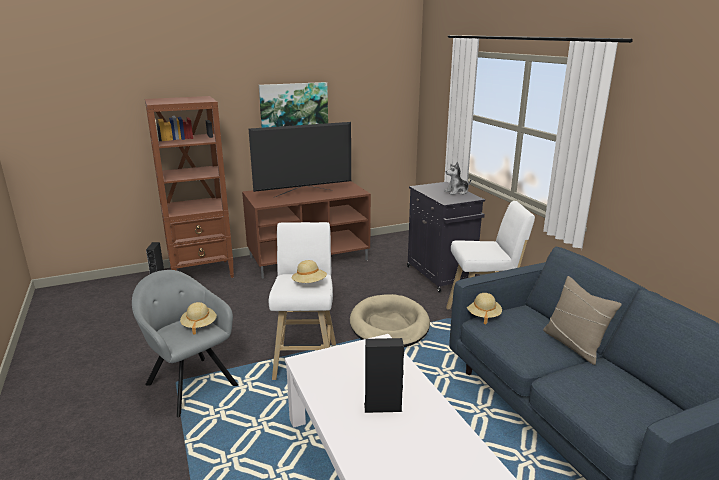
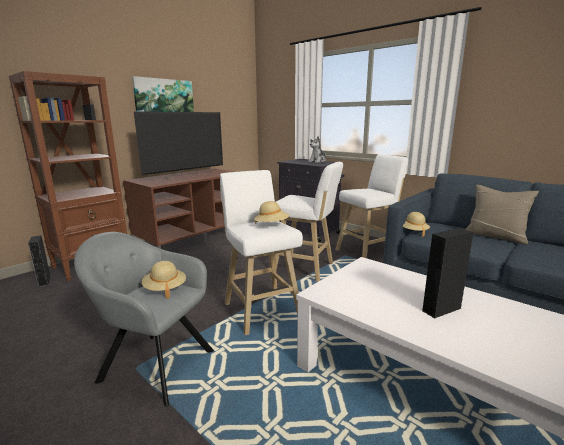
camera: 25 degrees left, 5 degrees down
beige dog bed [350,294,430,347] -> white stool [275,162,343,282]

